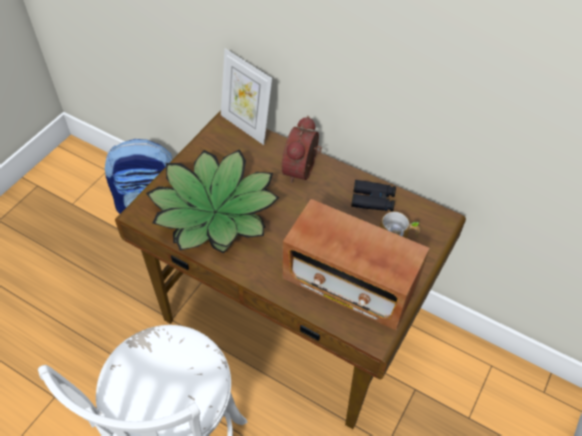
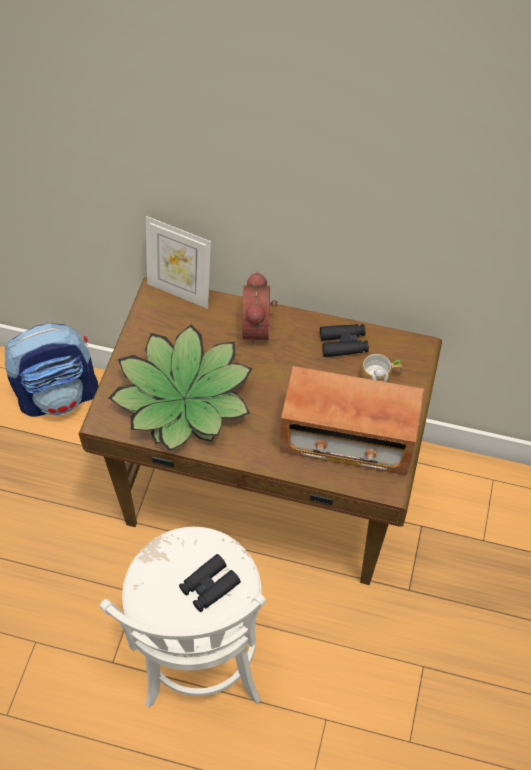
camera: 15 degrees left, 5 degrees up
none -> black binoculars [179,554,241,612]

